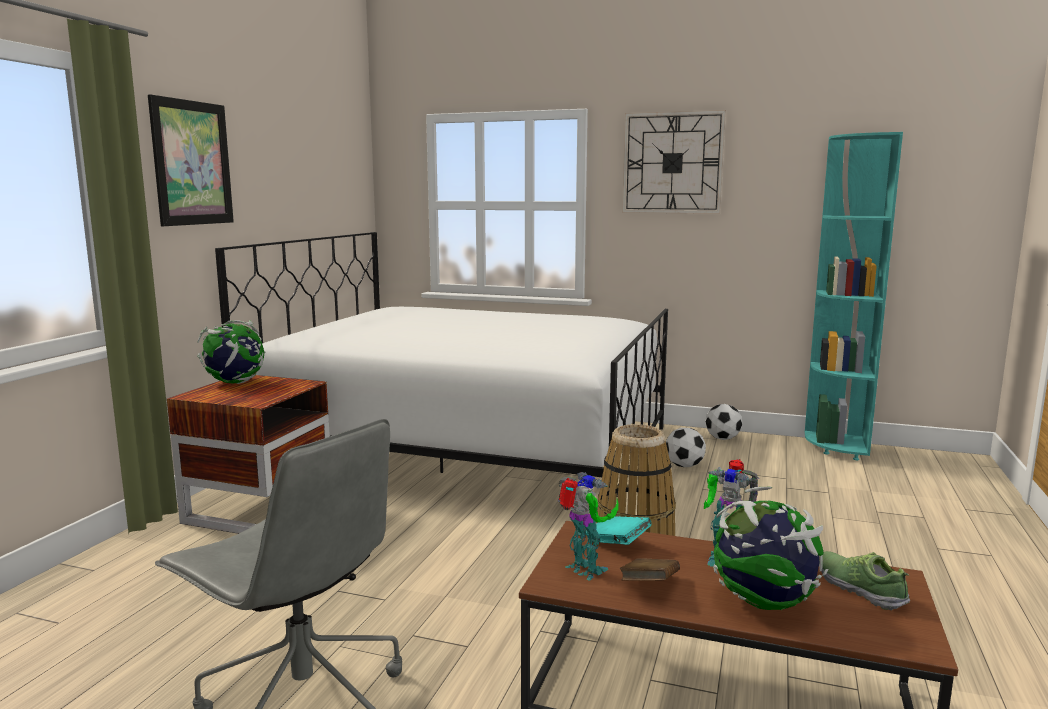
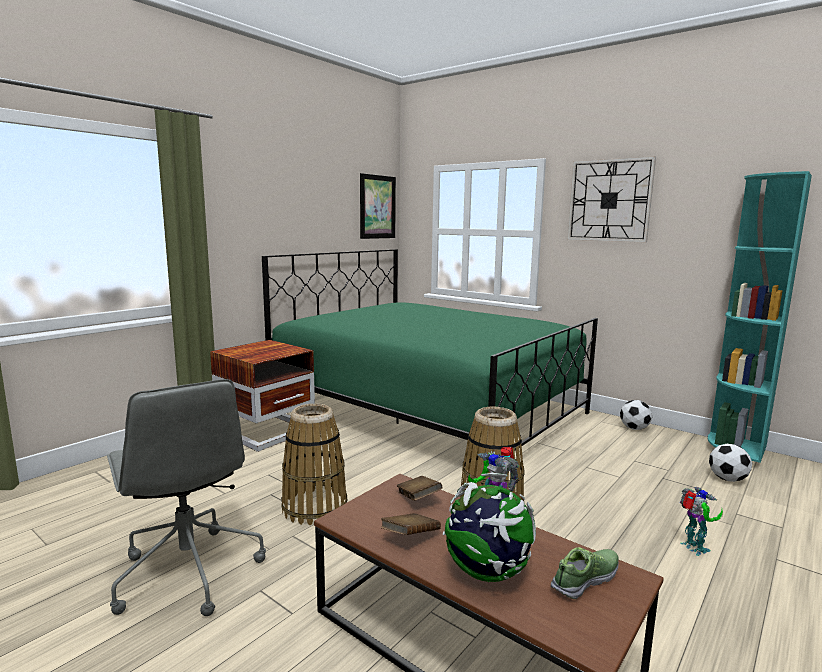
camera: 20 degrees right, 0 degrees up
picture [148,94,234,226] -> picture moved to [360,173,396,239]
globe [197,320,266,384] -> none
white bed [215,232,668,498] -> green bed [262,249,598,451]
toy robot [558,472,619,580] -> toy robot moved to [680,487,723,556]
turquoise book [584,516,652,545] -> brown book [396,476,442,501]
football [666,428,706,467] -> football moved to [709,444,752,482]
shoe [819,551,910,610] -> shoe turned 60 degrees clockwise [551,547,619,599]
none -> basket [281,404,347,525]

